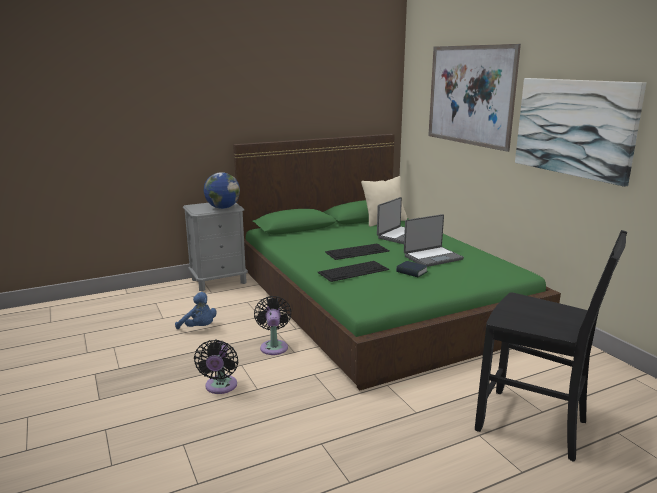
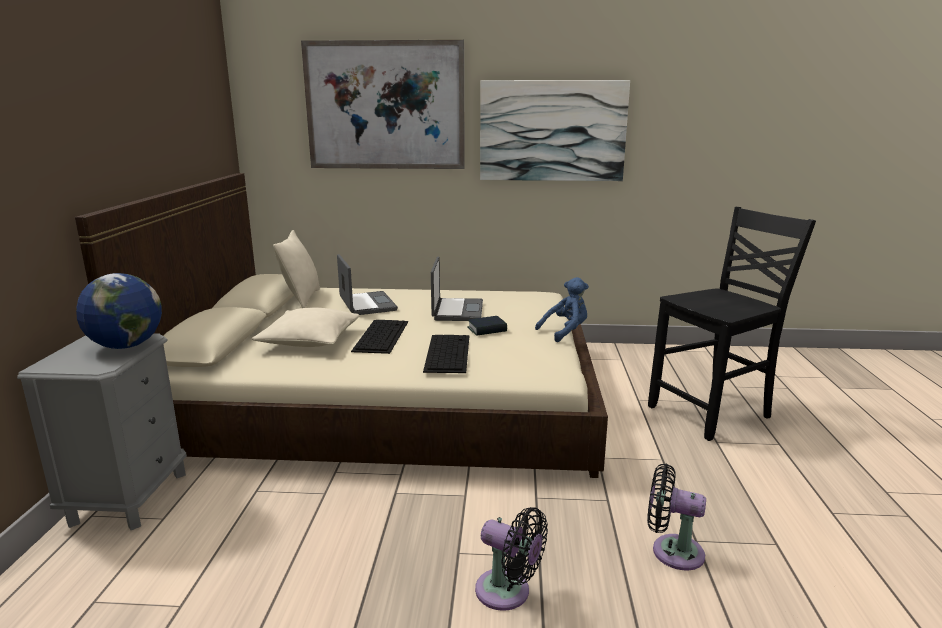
camera: 60 degrees left, 0 degrees up
blue plush toy [175,292,217,329] -> blue plush toy moved to [535,277,589,342]
green bed [233,134,561,390] -> beige bed [75,173,608,478]
black fan [254,296,291,355] -> black fan moved to [647,464,706,570]
none -> beige pillow [251,308,360,347]

